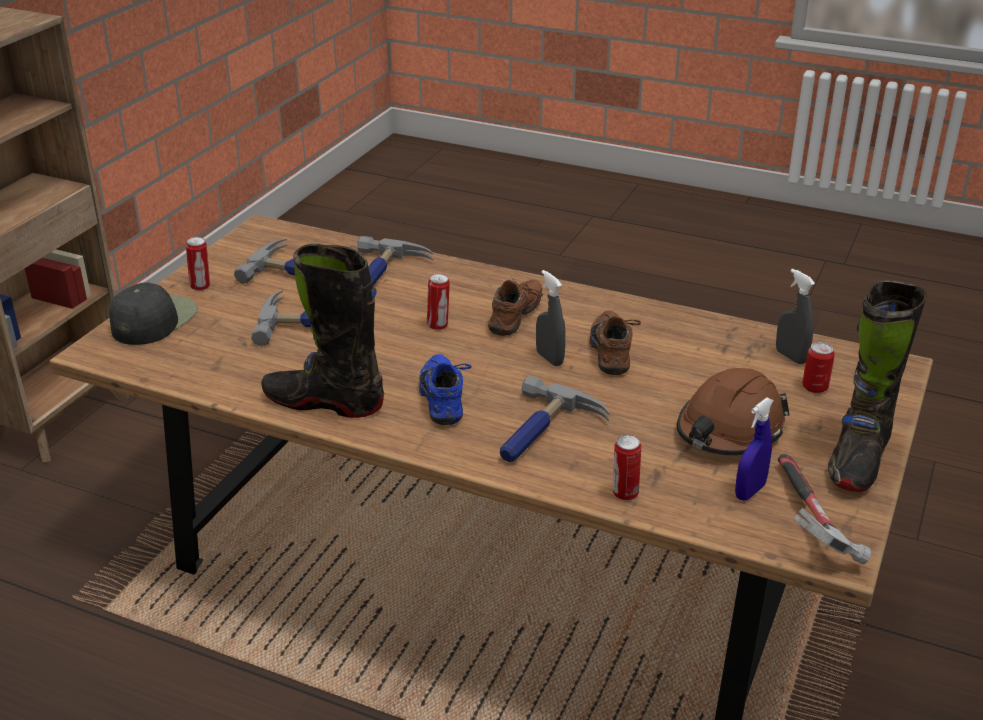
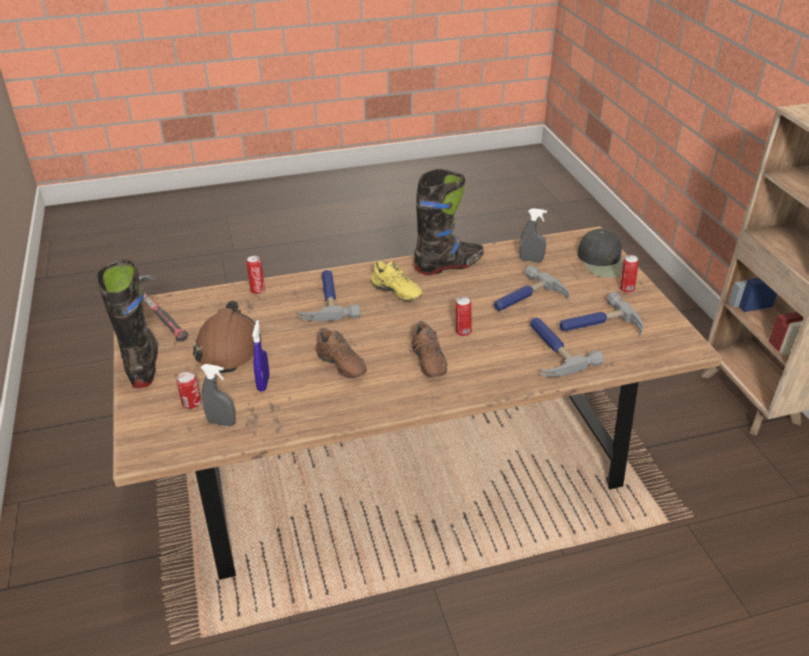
camera: 140 degrees right, 5 degrees up
blue shoe [419,354,471,425] -> yellow shoe [371,260,423,301]
grey spray bottle [536,270,566,366] -> grey spray bottle moved to [519,208,547,263]
blue spray bottle [735,397,774,501] -> blue spray bottle moved to [252,320,270,392]

